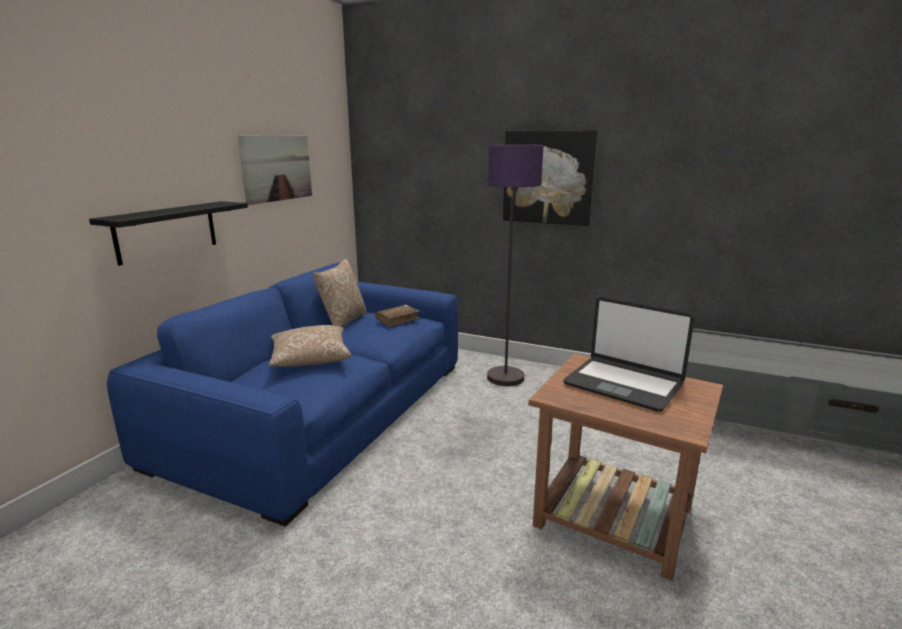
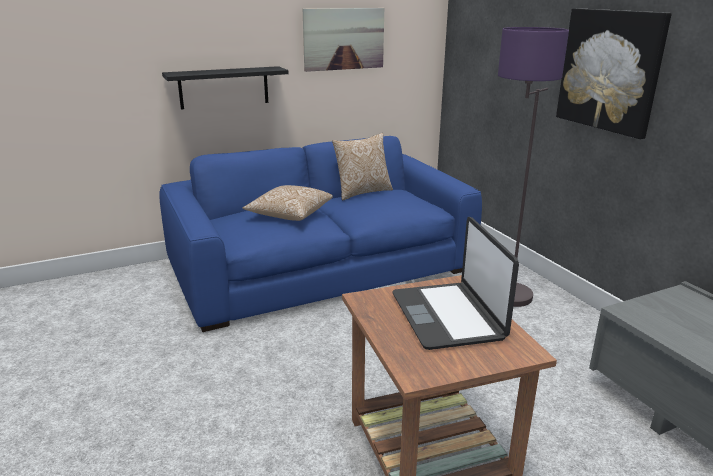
camera: 40 degrees right, 5 degrees up
brown book [376,305,420,327] -> none

